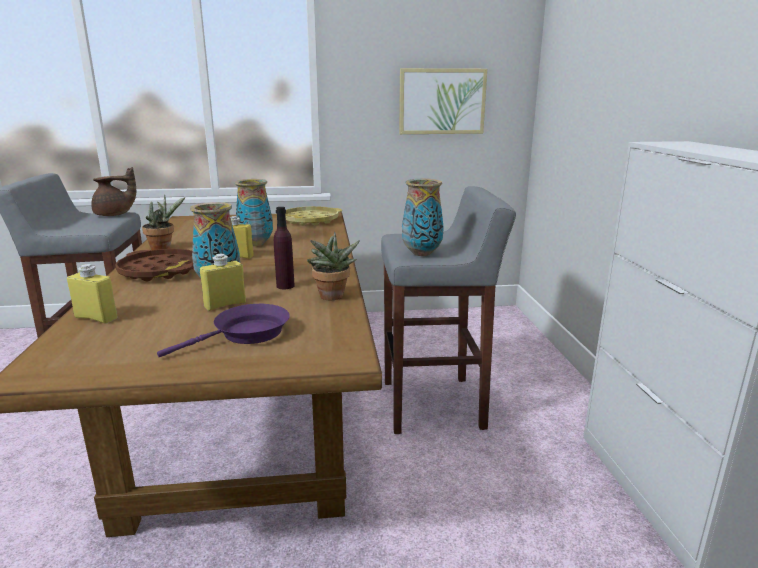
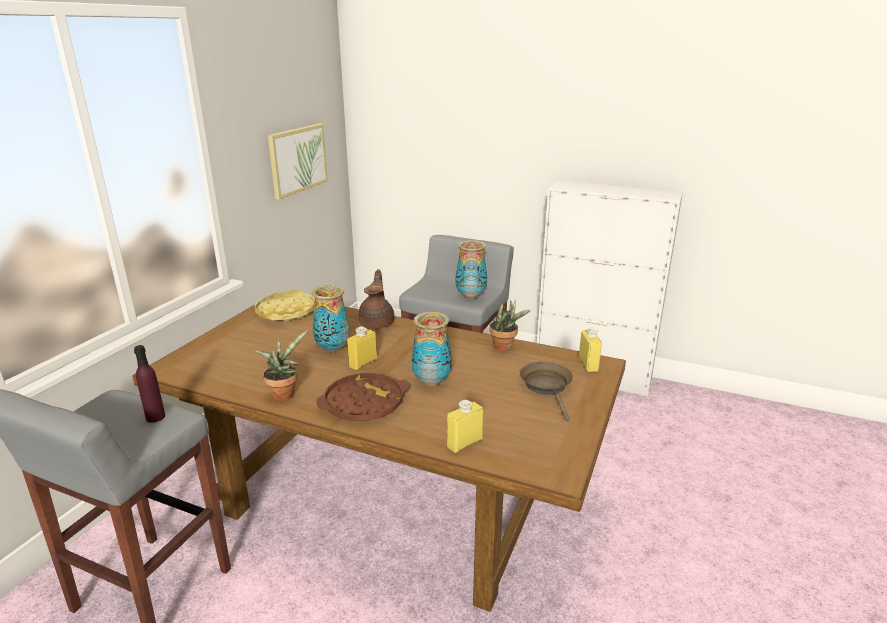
camera: 60 degrees left, 5 degrees up
brown teapot [91,167,136,216] -> brown teapot moved to [358,269,394,329]
purple frying pan [157,304,290,357] -> brown frying pan [520,362,573,421]
yellow bottle [200,254,246,311] -> yellow bottle moved to [579,327,602,372]
purple bottle [274,207,295,289] -> purple bottle moved to [134,345,165,423]

